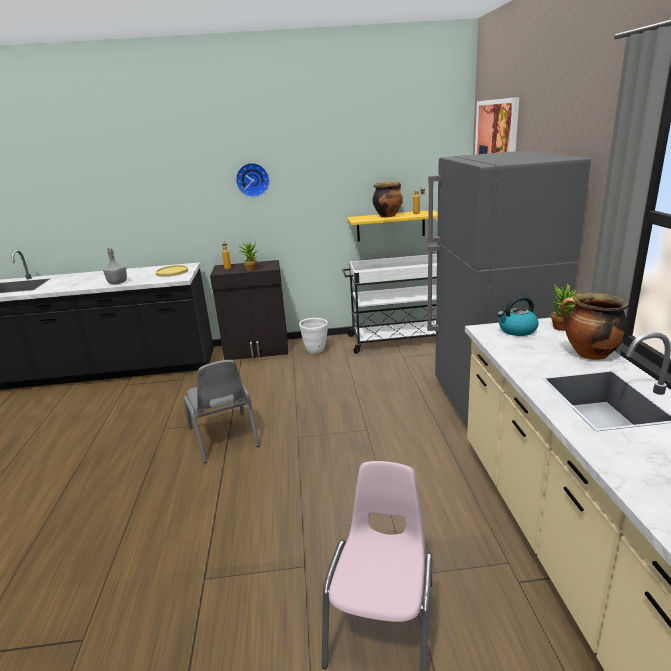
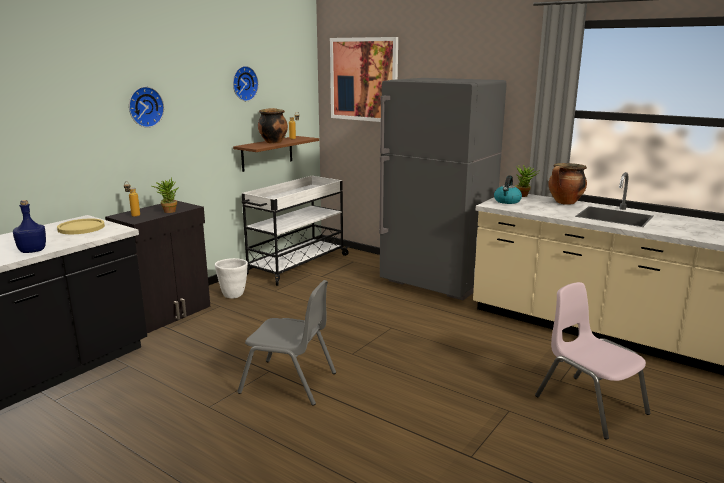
camera: 50 degrees left, 5 degrees down
grey bottle [103,248,127,284] -> blue bottle [13,200,46,253]
yellow shelf [347,210,438,241] -> brown shelf [233,136,319,172]
none -> wall clock [233,66,259,101]

